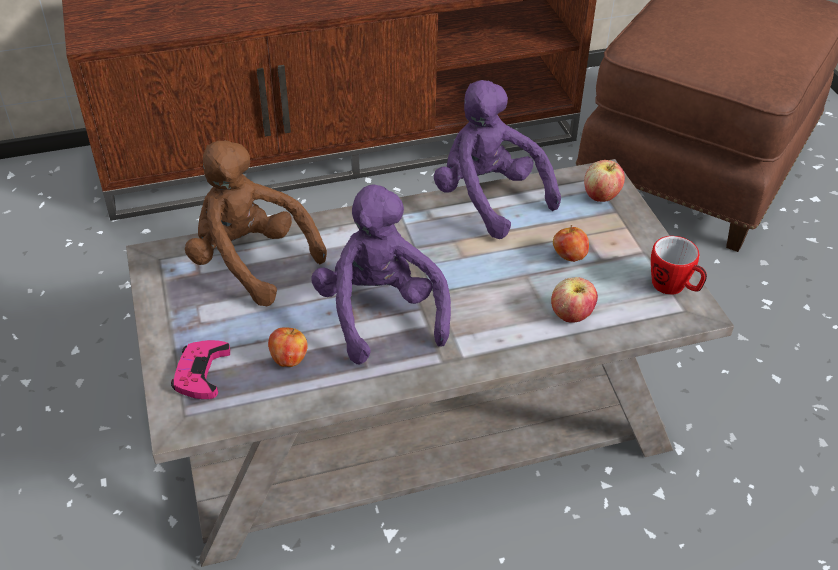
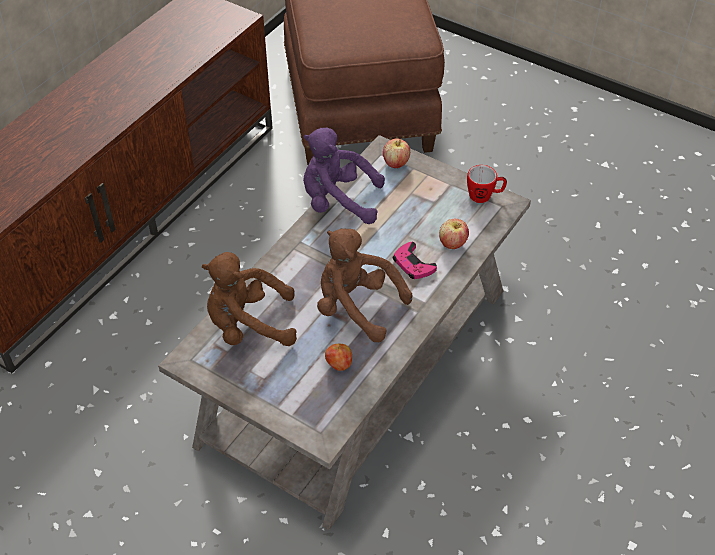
camera: 40 degrees left, 5 degrees up
pink game controller [171,340,230,399] -> pink game controller moved to [393,242,437,279]
purple plush toy [311,184,451,364] -> brown plush toy [317,228,412,342]
apple [553,225,589,262] -> none

